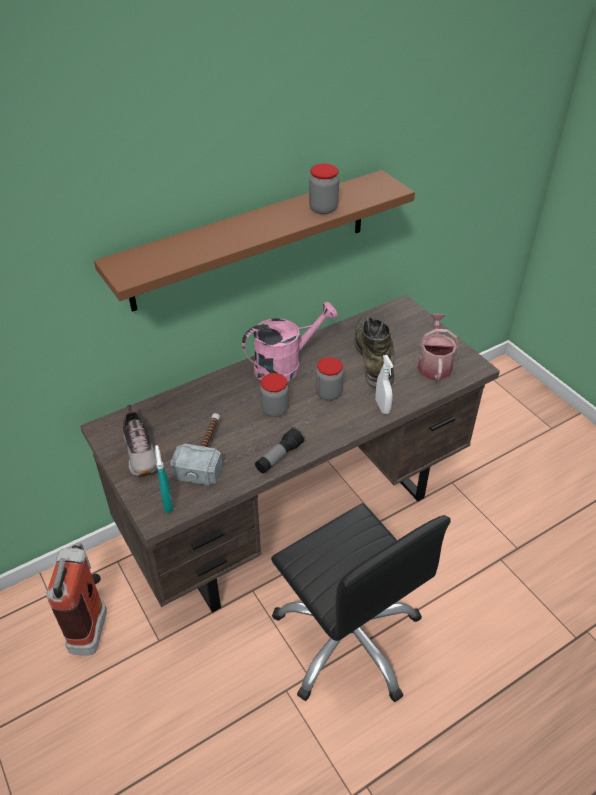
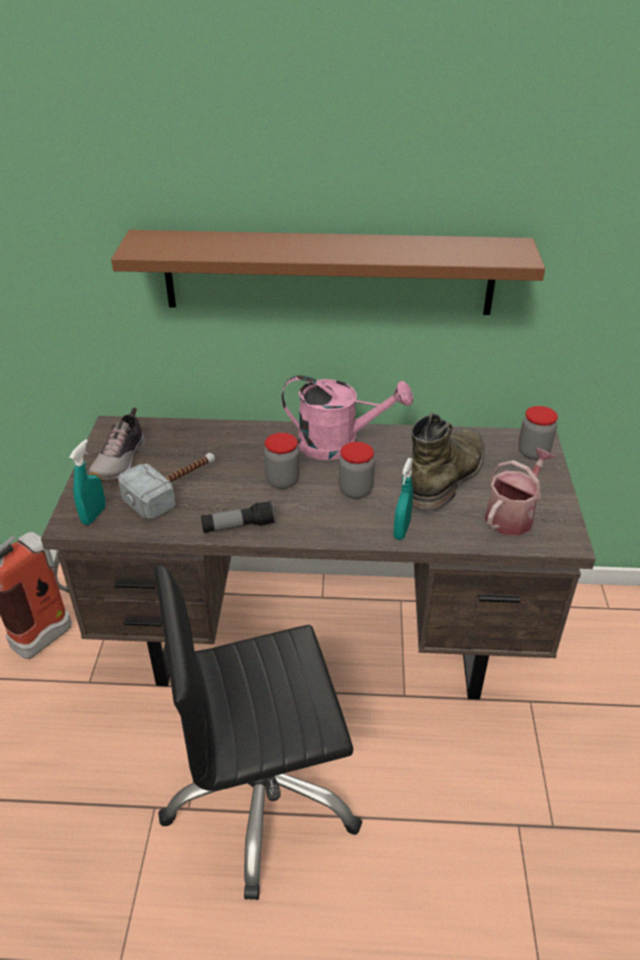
camera: 35 degrees right, 5 degrees down
black office chair [271,503,451,702] -> black office chair turned 75 degrees clockwise [154,565,362,900]
jar [309,164,339,214] -> jar moved to [518,406,558,460]
white spray bottle [376,355,393,414] -> turquoise spray bottle [393,458,413,540]

